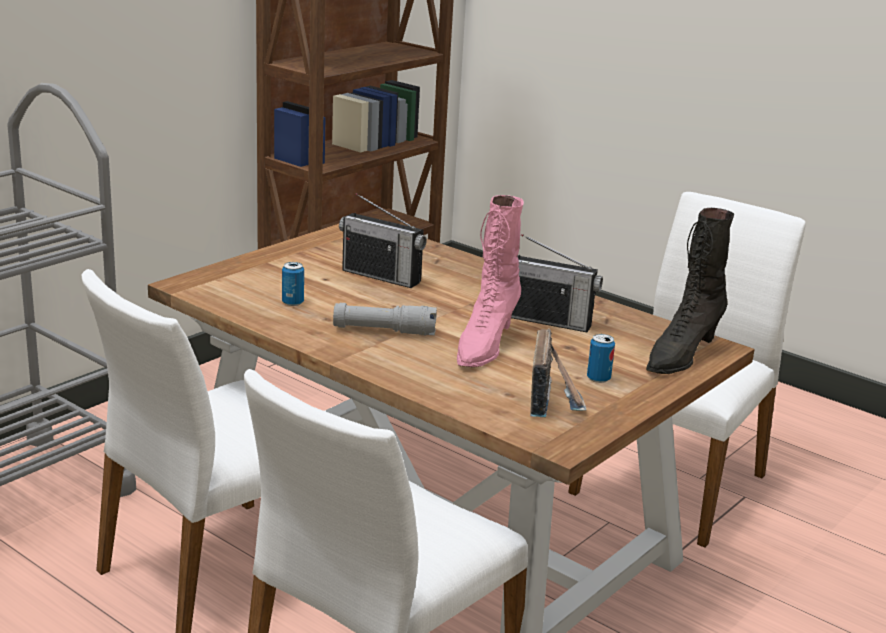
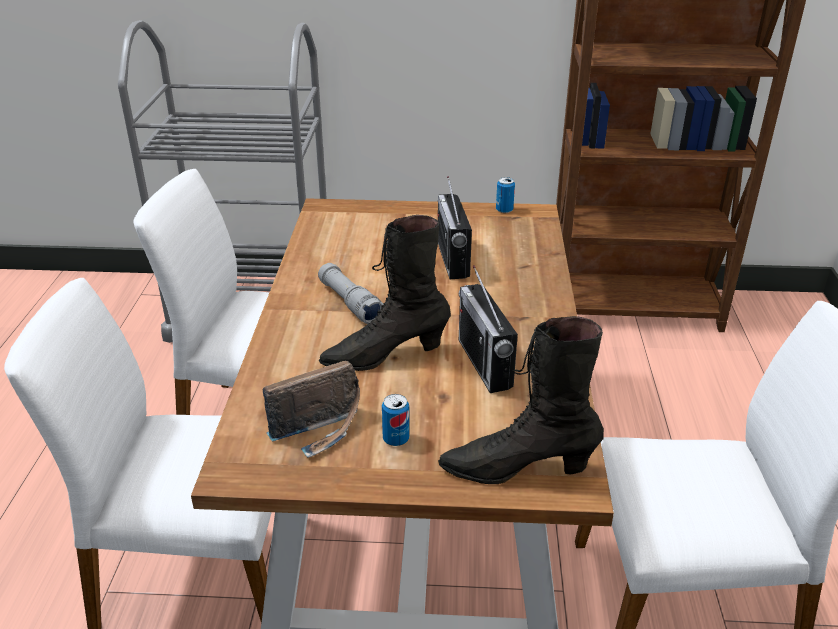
camera: 55 degrees right, 10 degrees up
can [282,262,304,306] -> can moved to [496,177,515,213]
pink boot [457,195,524,367] -> black boot [318,215,451,371]

